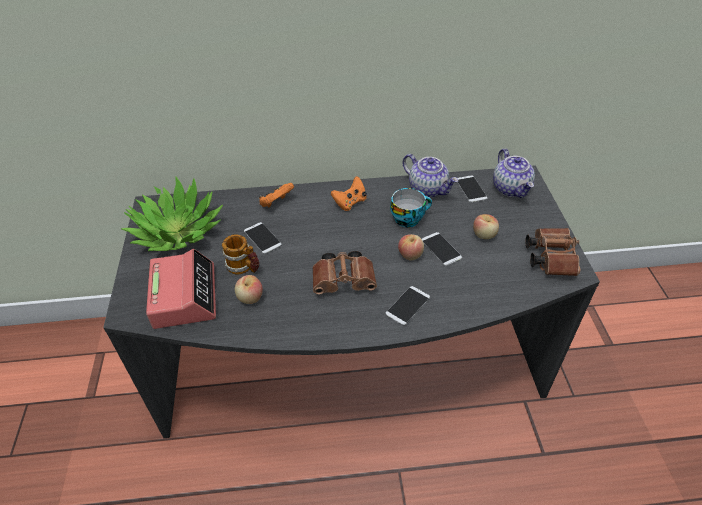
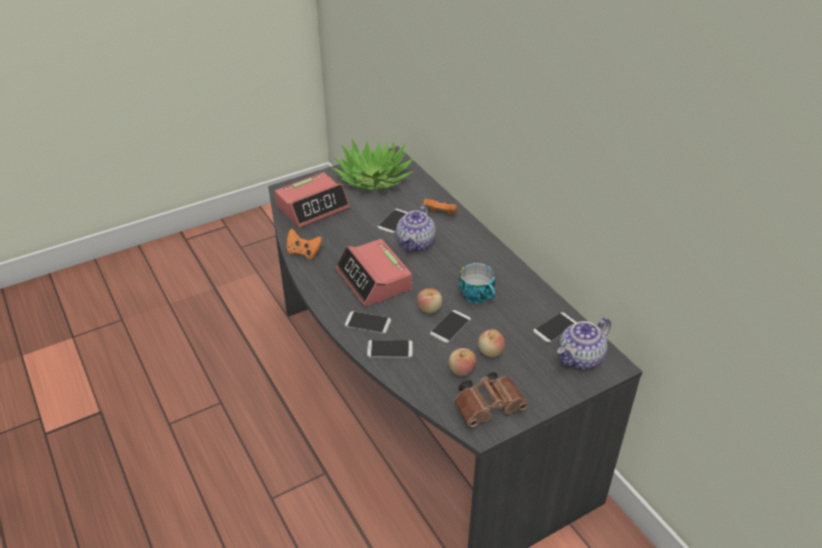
camera: 65 degrees right, 5 degrees down
mug [222,234,259,274] -> none
apple [235,275,263,304] -> apple moved to [449,348,477,376]
brown binoculars [313,251,377,295] -> alarm clock [336,239,412,307]
orange game controller [331,176,366,211] -> orange game controller moved to [287,229,323,259]
teapot [403,154,458,198] -> teapot moved to [396,204,436,252]
none -> phone [367,340,413,358]

